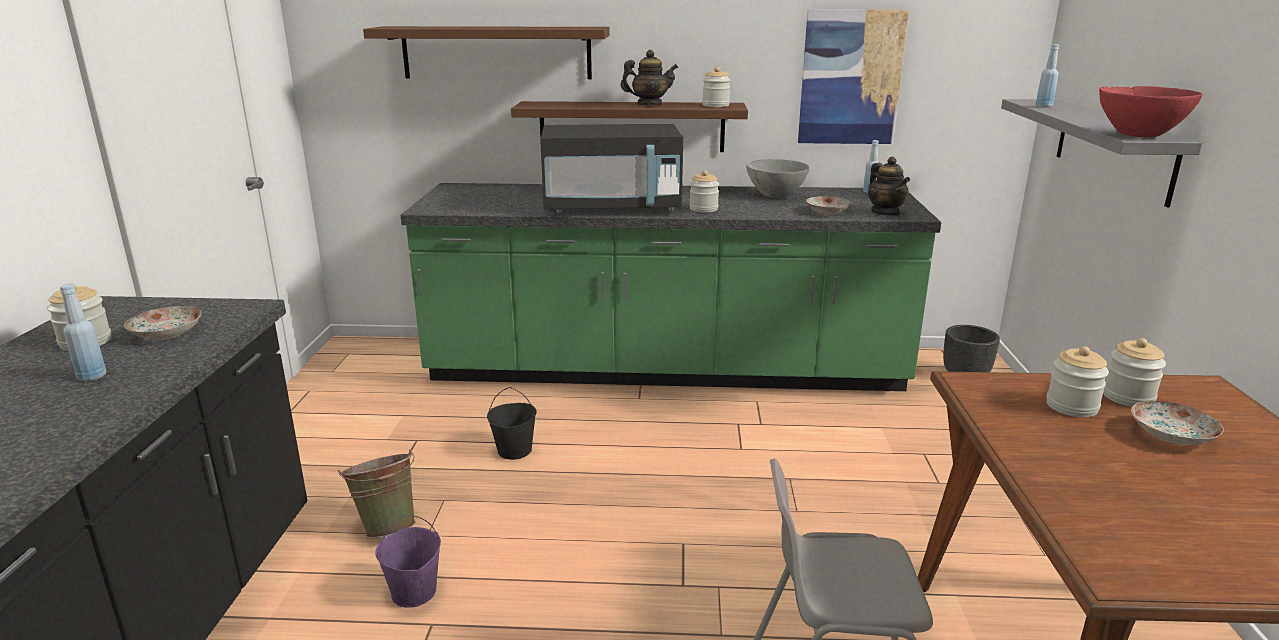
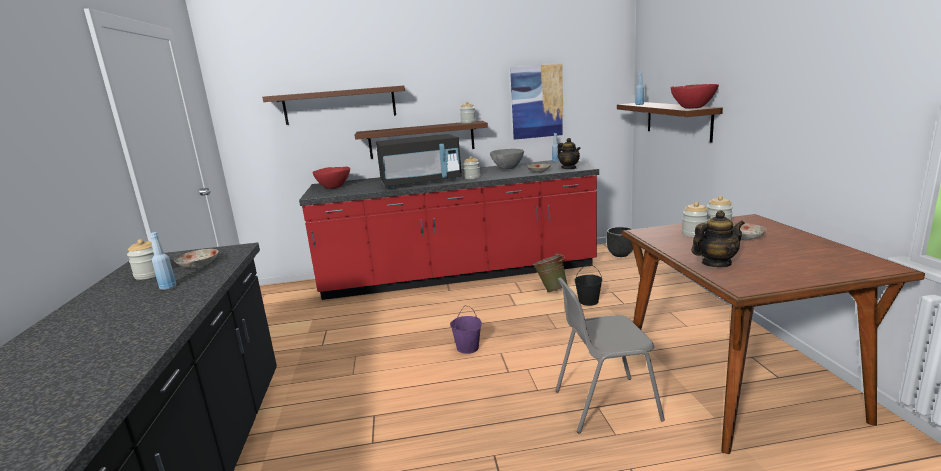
camera: 10 degrees left, 5 degrees down
green bucket [338,449,416,538] -> green bucket moved to [533,253,568,292]
purple bucket [375,515,441,608] -> purple bucket moved to [450,306,482,354]
green counter [401,183,941,391] -> red counter [299,160,599,300]
black bucket [487,387,537,460] -> black bucket moved to [575,264,603,306]
teapot [620,50,678,105] -> teapot moved to [692,210,745,267]
grey shelf [1001,99,1202,208] -> brown shelf [617,102,723,143]
none -> red bowl [312,167,350,189]

